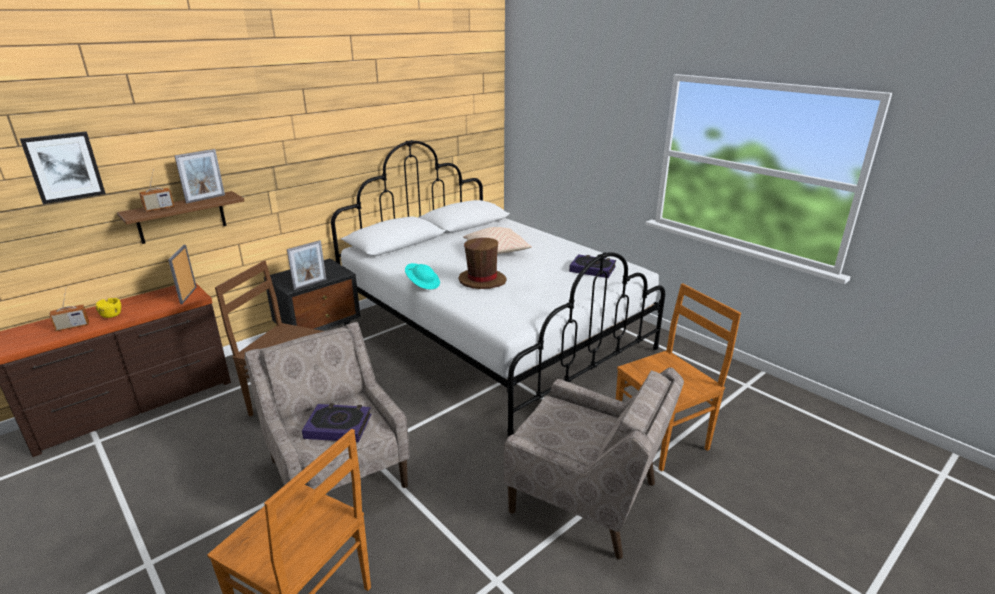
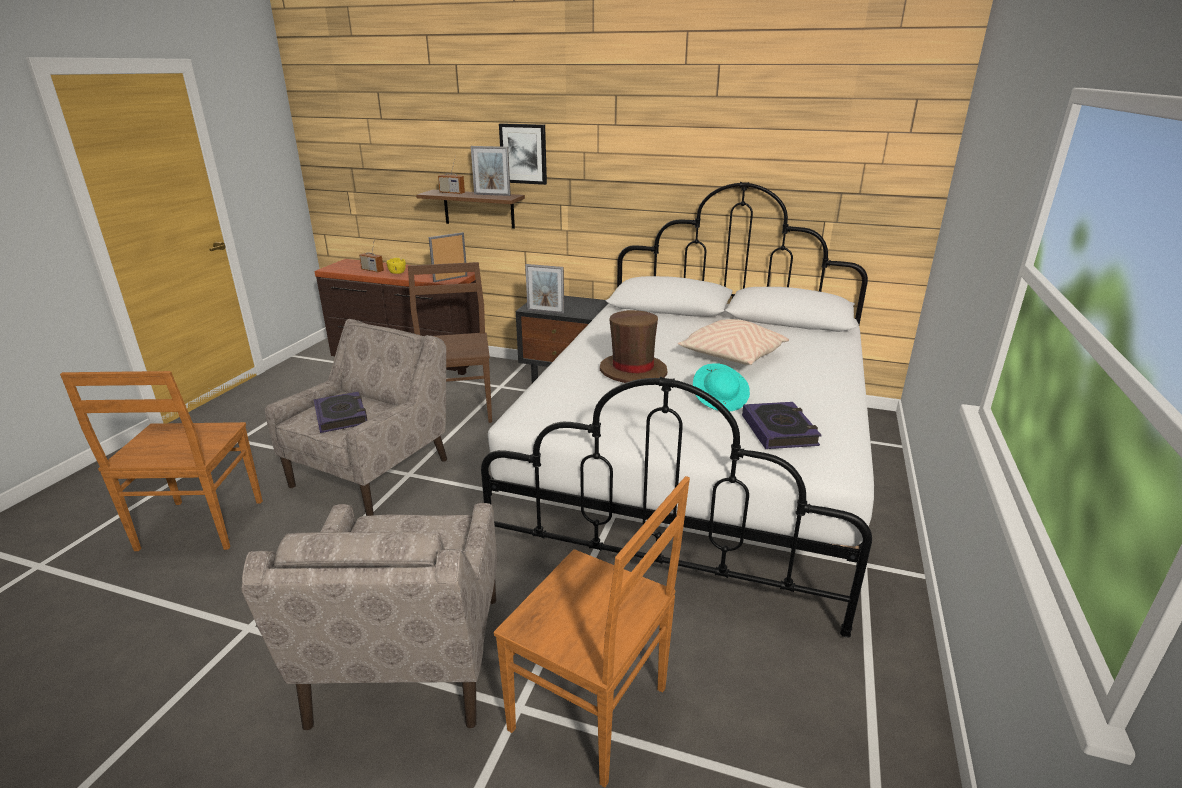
camera: 60 degrees right, 0 degrees up
picture [20,132,106,204] -> picture moved to [499,123,547,185]
turquoise hat [405,263,440,290] -> turquoise hat moved to [693,363,750,411]

